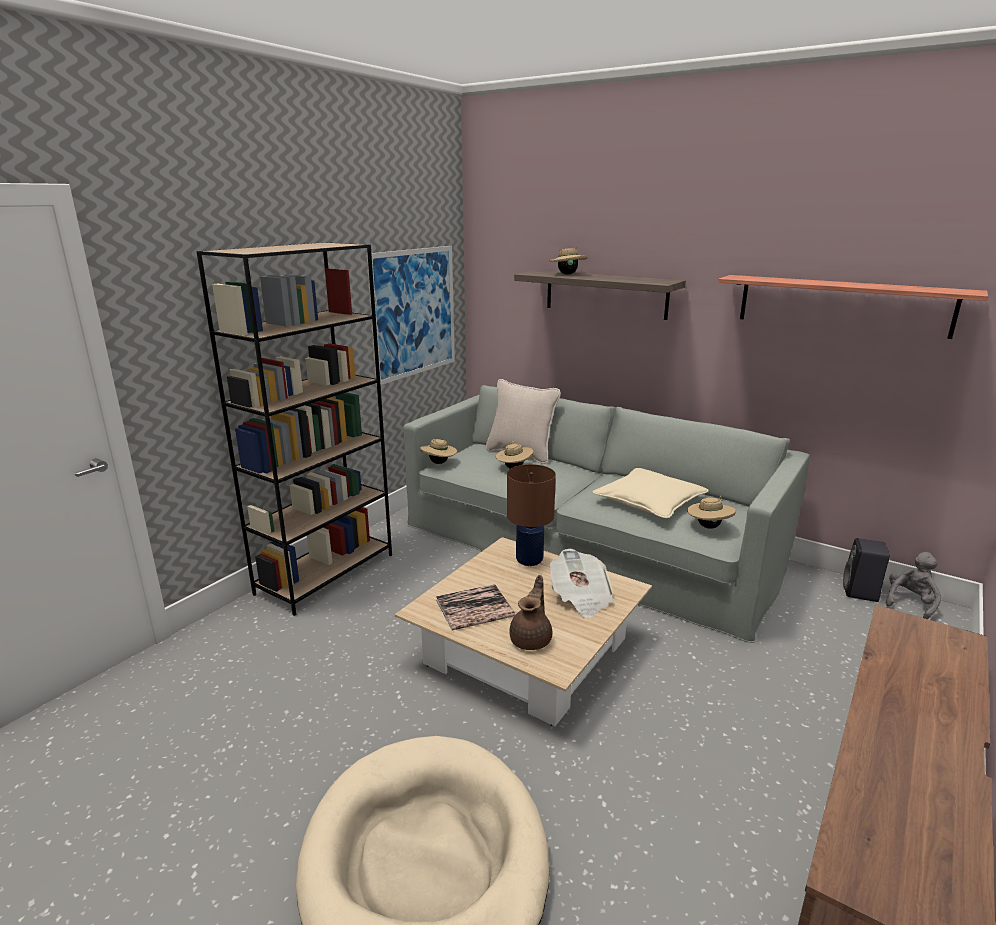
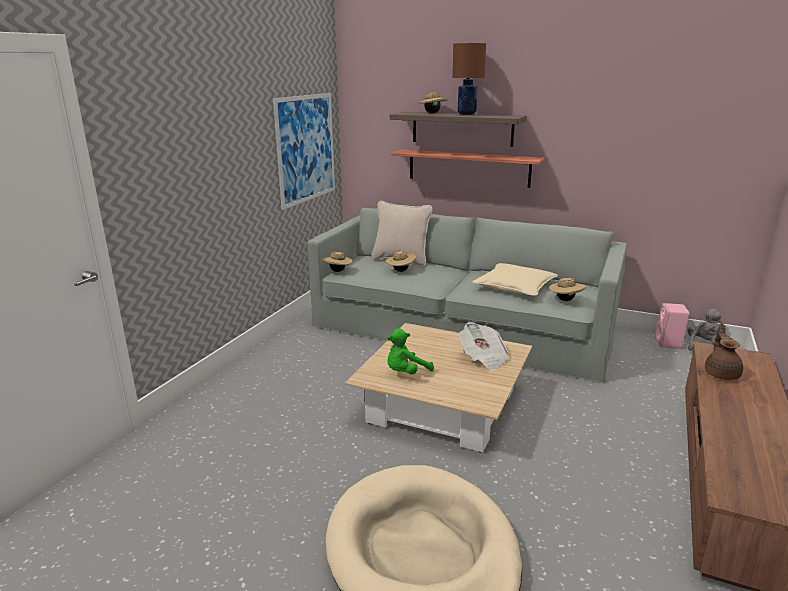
camera: 10 degrees left, 0 degrees up
beige bookcase [196,242,392,616] -> none
book [436,584,515,631] -> green plush toy [388,328,434,375]
brown table lamp [507,464,556,566] -> brown table lamp moved to [452,42,486,115]
brown teapot [509,575,552,650] -> brown teapot moved to [705,323,743,380]
shelf [718,275,988,339] -> shelf moved to [391,149,544,188]
black speaker [843,538,890,602] -> pink speaker [655,303,689,349]

